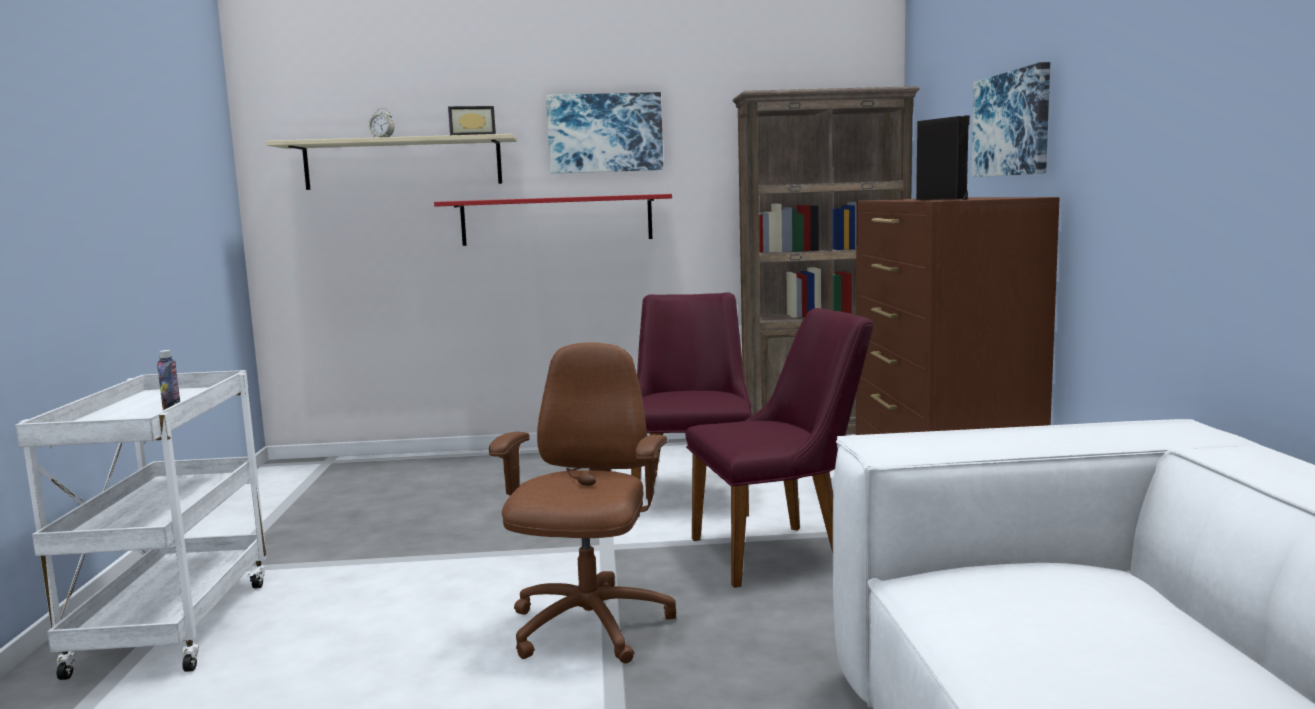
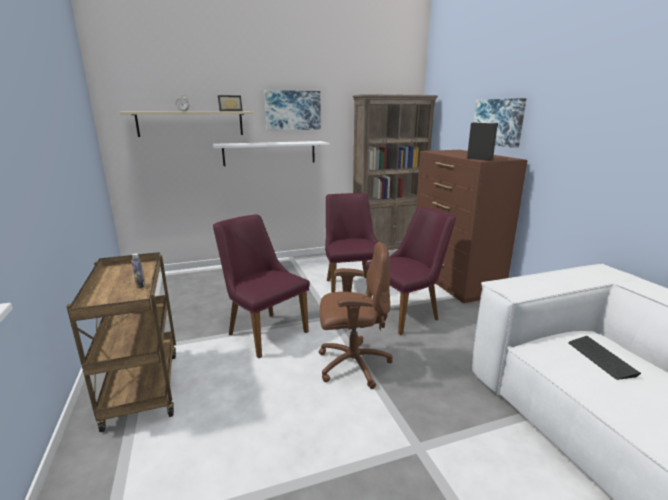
camera: 15 degrees left, 10 degrees up
white cart [15,370,267,680] -> brown cart [66,252,176,432]
red shelf [434,194,672,246] -> white shelf [213,141,329,166]
brown office chair [489,342,676,663] -> brown office chair turned 90 degrees clockwise [319,242,393,389]
none -> purple chair [213,214,310,358]
none -> keyboard [568,336,641,380]

